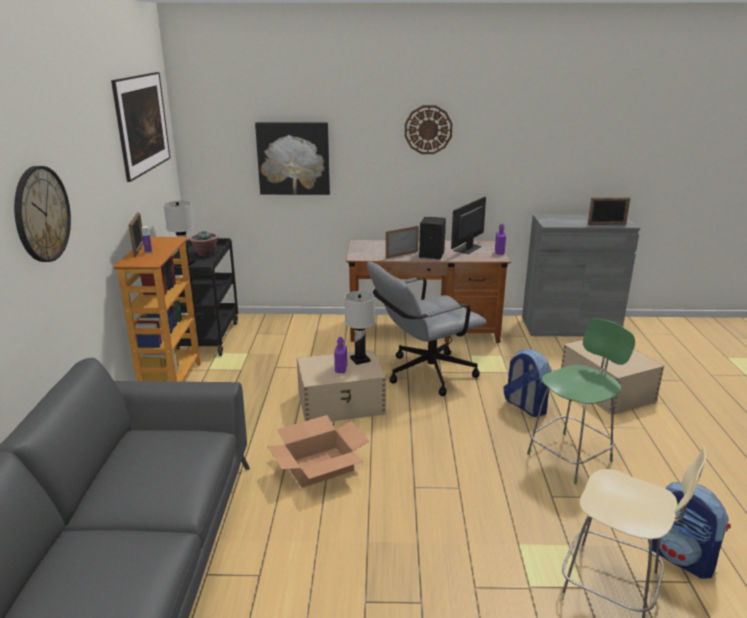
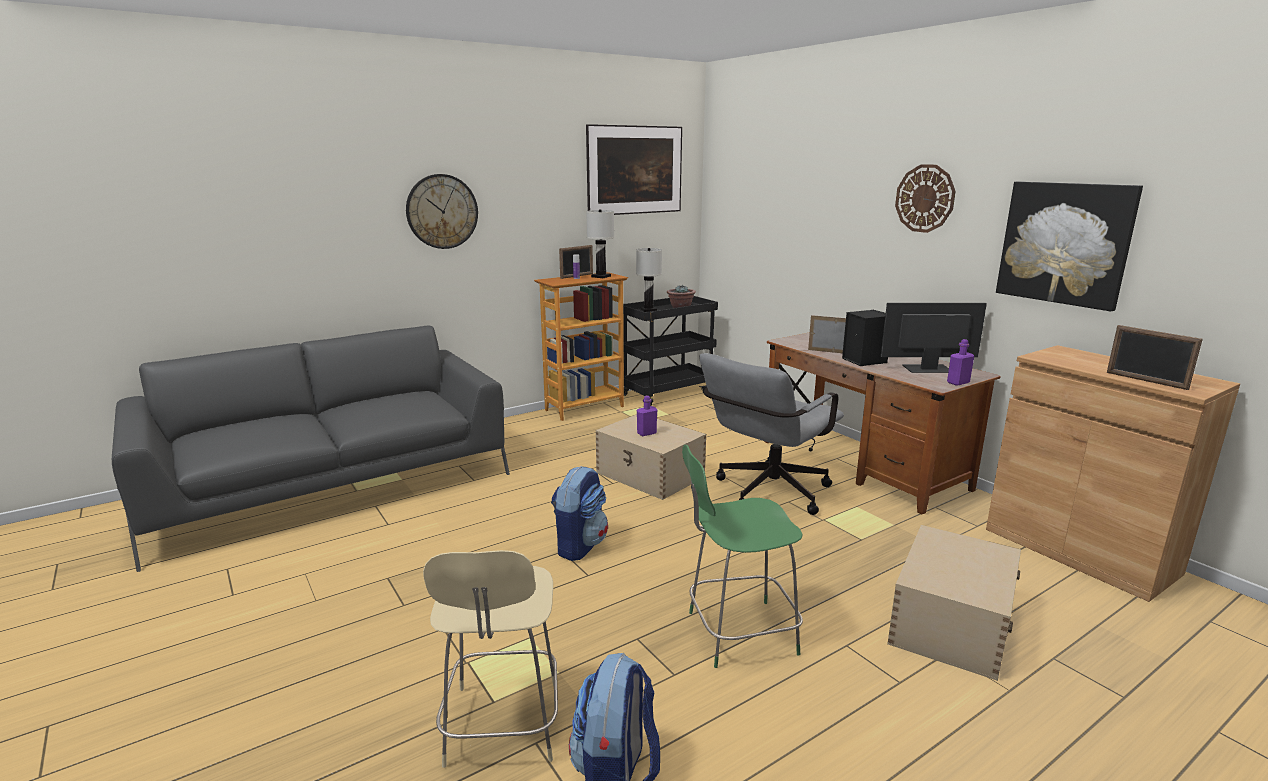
camera: 55 degrees right, 5 degrees down
picture [255,122,330,195] -> picture moved to [996,181,1143,311]
cardboard box [267,415,370,488] -> none
white table lamp [345,291,375,365] -> white table lamp moved to [586,209,614,278]
grey office chair [367,262,486,396] -> grey office chair turned 75 degrees counterclockwise [699,353,844,515]
backpack [504,349,552,417] -> backpack moved to [551,466,608,561]
grey cabinet [522,214,640,337] -> brown cabinet [986,345,1240,602]
green chair [527,319,635,484] -> green chair turned 150 degrees clockwise [682,445,803,668]

